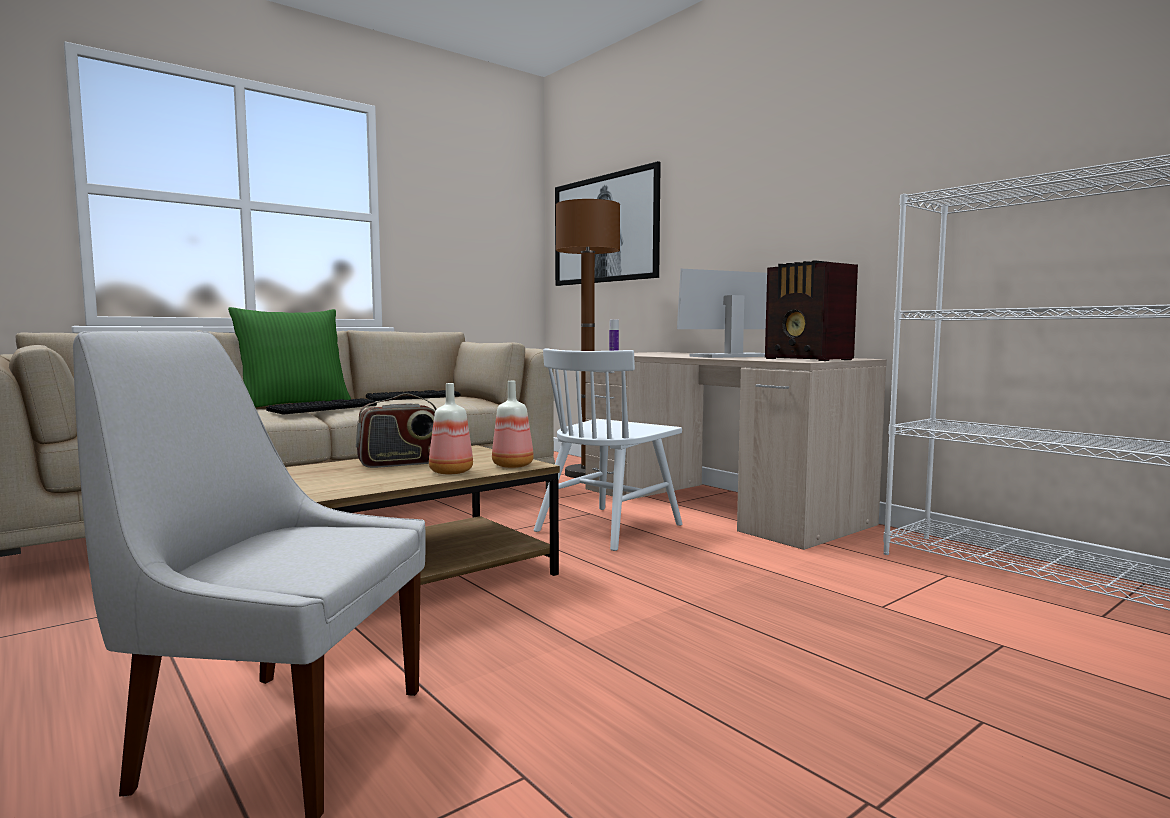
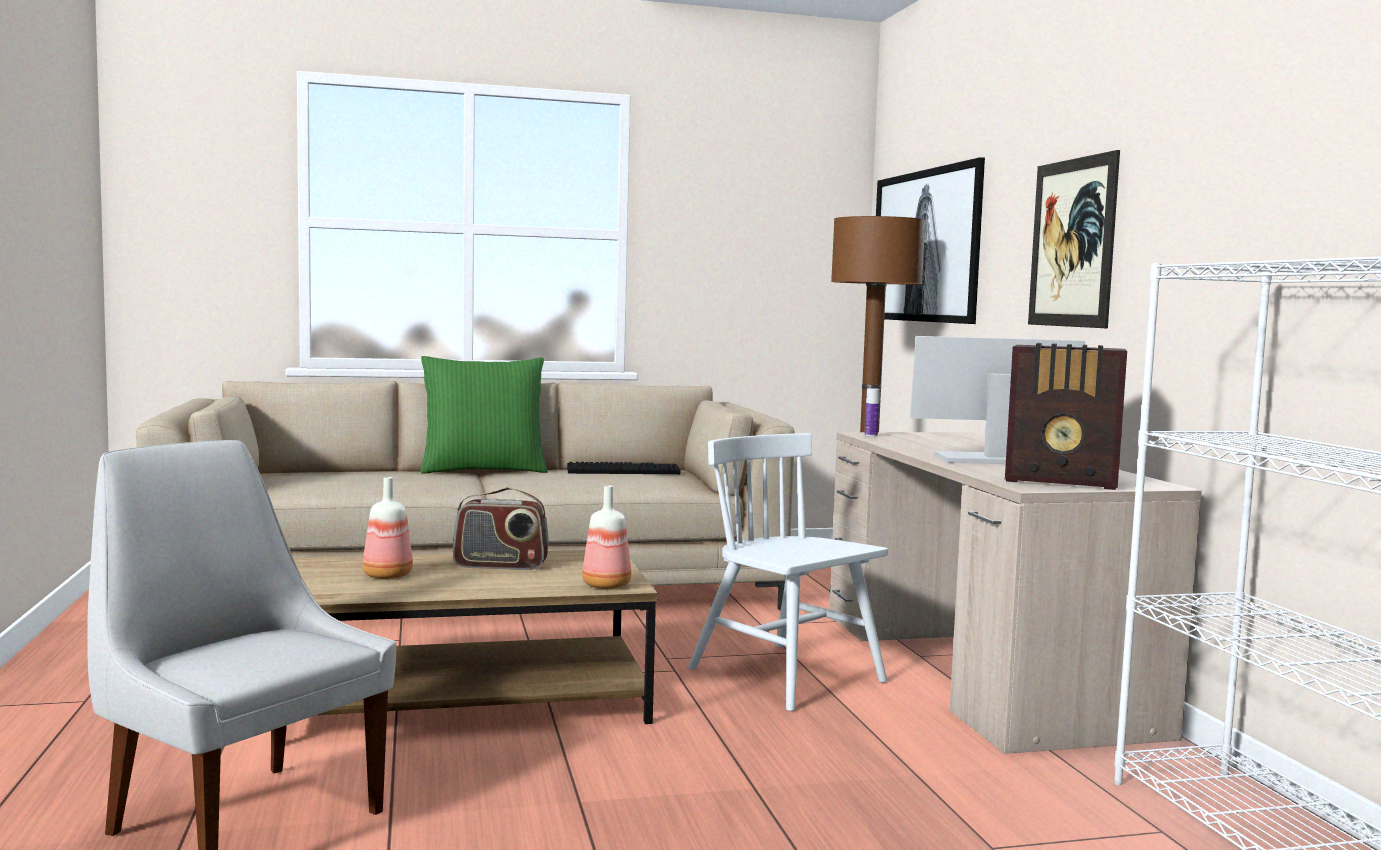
camera: 25 degrees right, 0 degrees up
keyboard [266,398,377,415] -> none
bottle [429,383,473,474] -> bottle moved to [363,477,413,579]
white chair [534,348,682,551] -> white chair turned 75 degrees clockwise [688,433,888,711]
radio [765,260,858,361] -> radio turned 60 degrees counterclockwise [1005,343,1127,490]
none -> picture [1028,150,1120,328]

